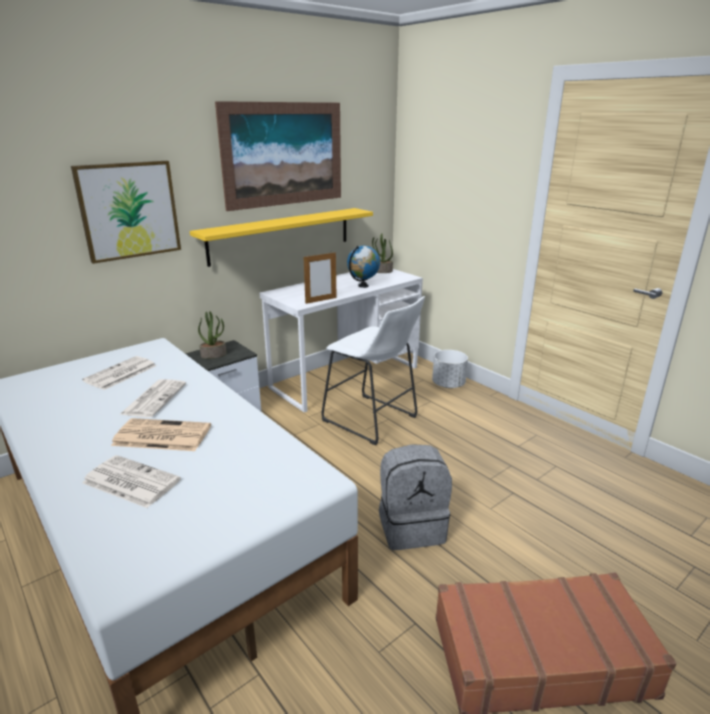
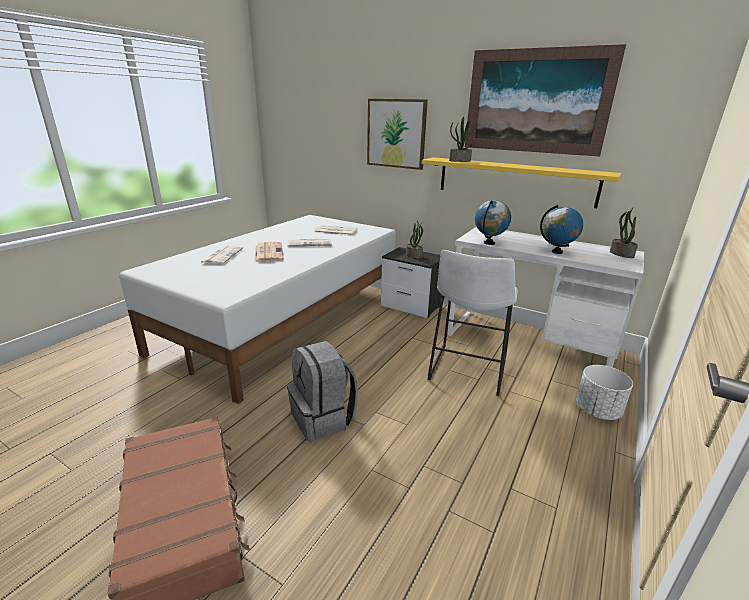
camera: 70 degrees right, 0 degrees up
picture frame [304,251,337,304] -> globe [475,200,511,245]
none -> potted plant [449,117,475,162]

